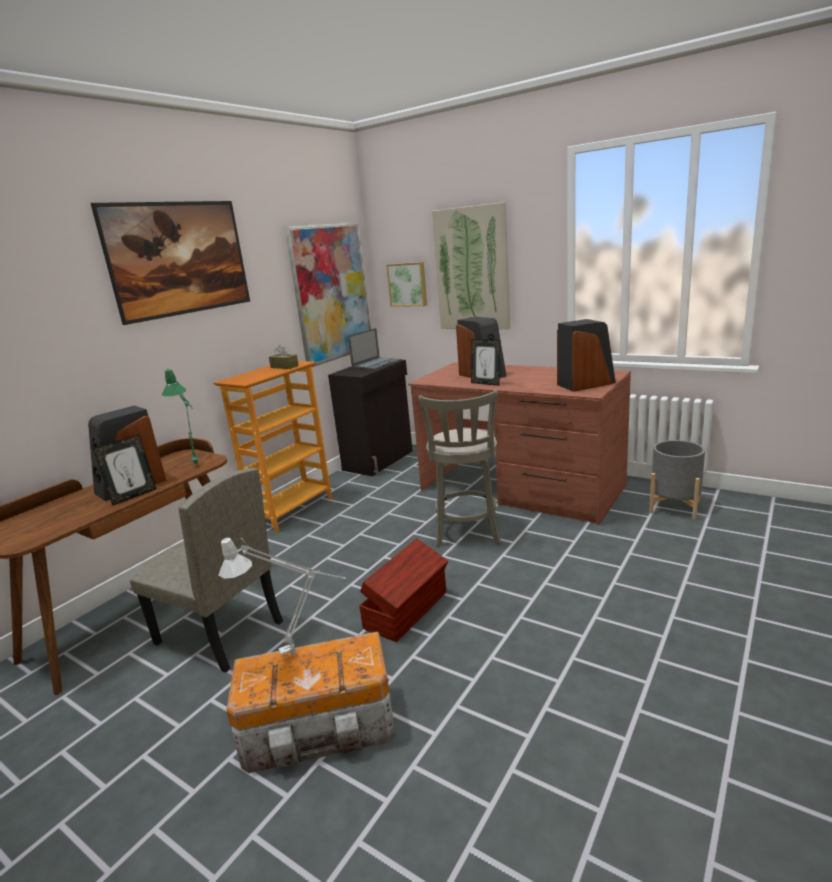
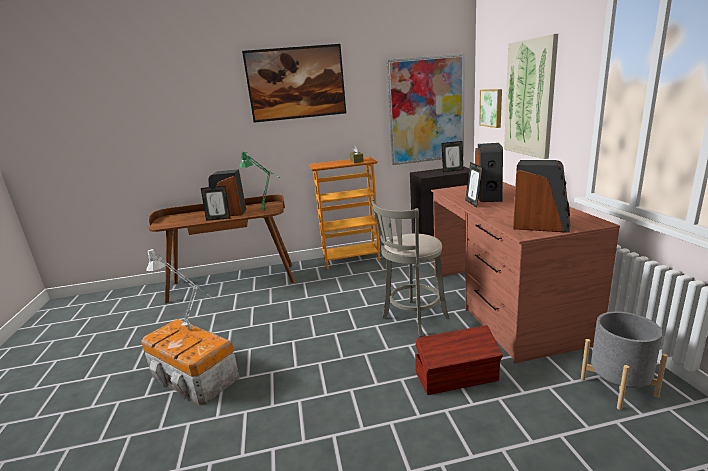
camera: 45 degrees right, 0 degrees up
beige chair [130,468,283,673] -> none
laptop [348,328,402,370] -> picture frame [441,141,463,172]
brown storage box [359,538,448,642] -> brown storage box moved to [415,325,503,395]

